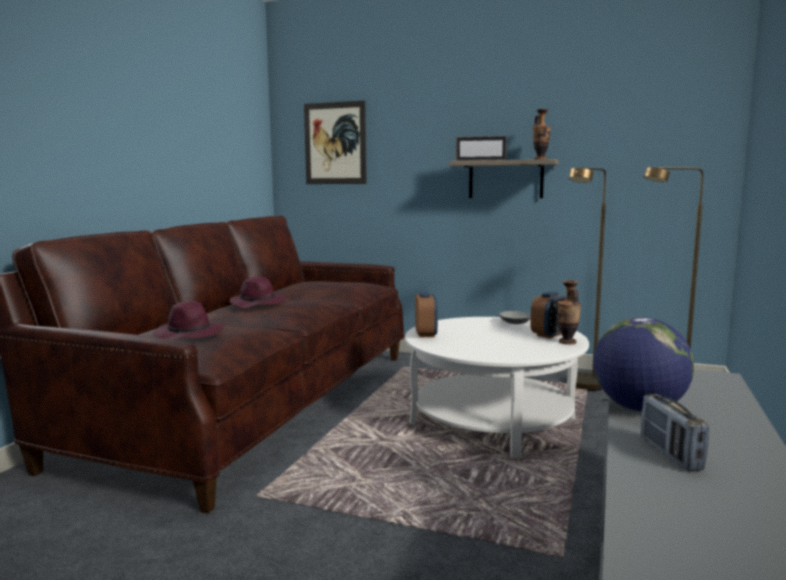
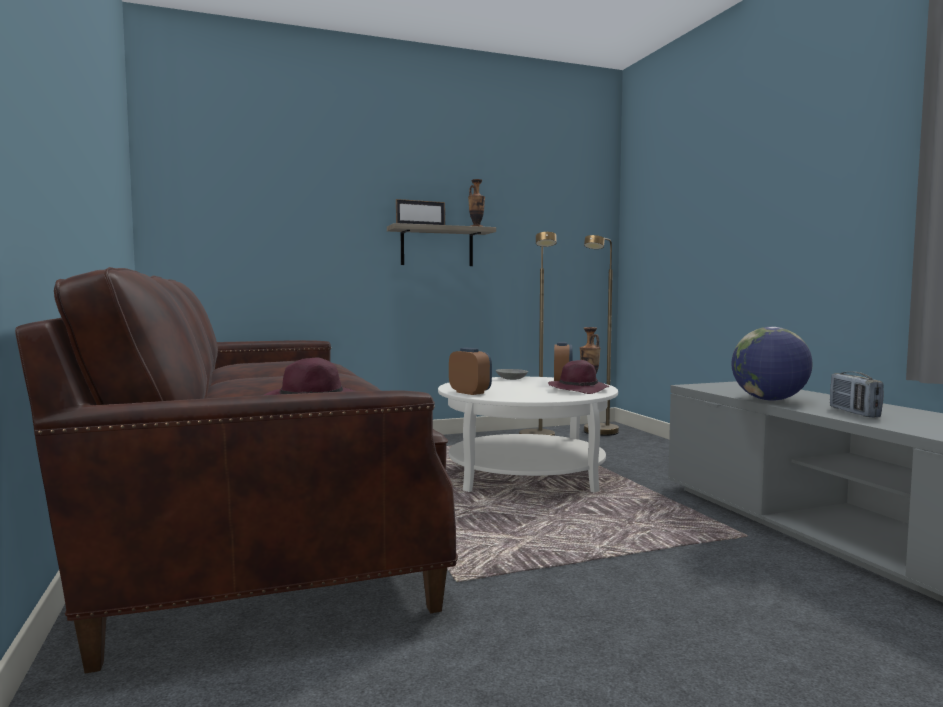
camera: 40 degrees left, 5 degrees down
purple hat [229,277,286,309] -> purple hat moved to [548,360,609,394]
picture [304,100,367,184] -> none
radio [641,394,709,471] -> radio turned 45 degrees clockwise [830,371,884,417]

